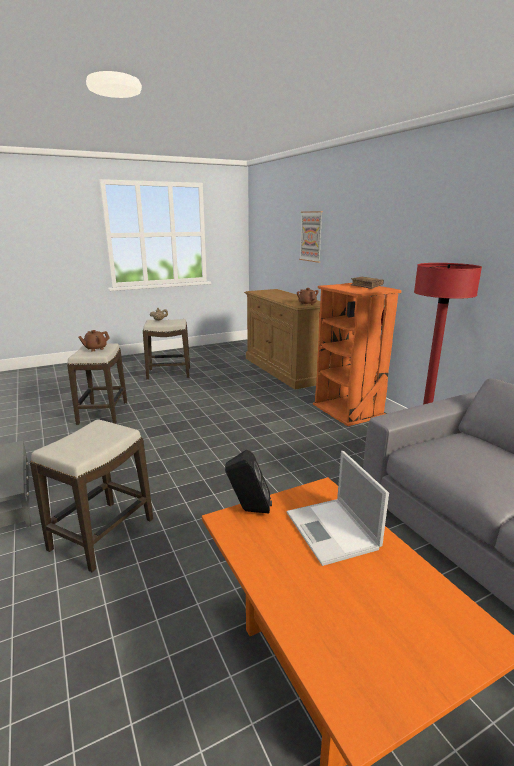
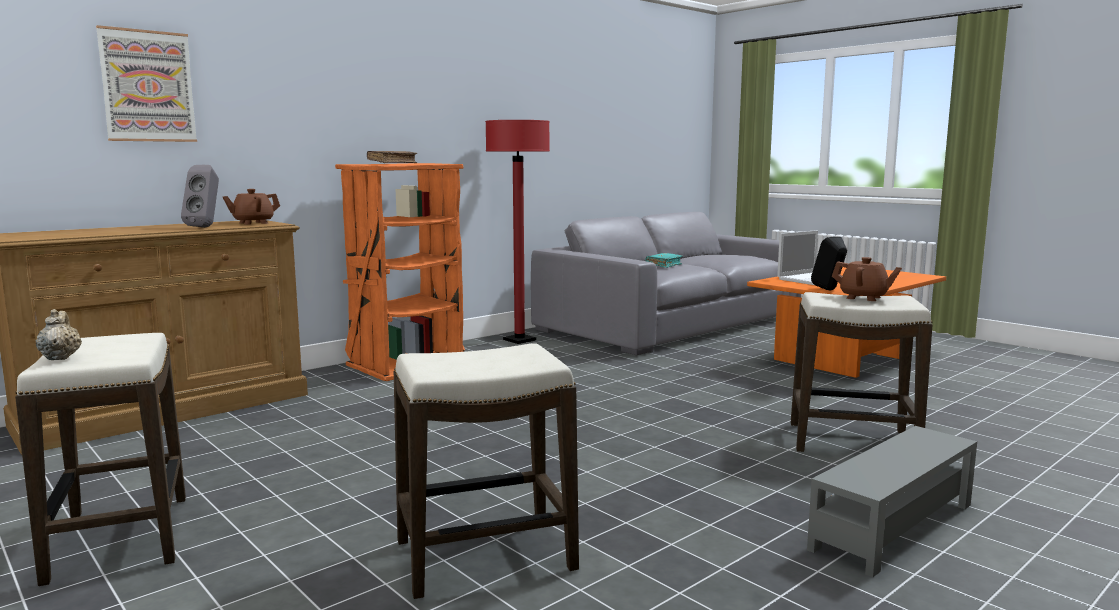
camera: 105 degrees left, 10 degrees down
brown teapot [78,330,110,351] -> brown teapot moved to [832,257,902,301]
none -> grey speaker [181,165,219,228]
none -> turquoise book [646,253,683,268]

